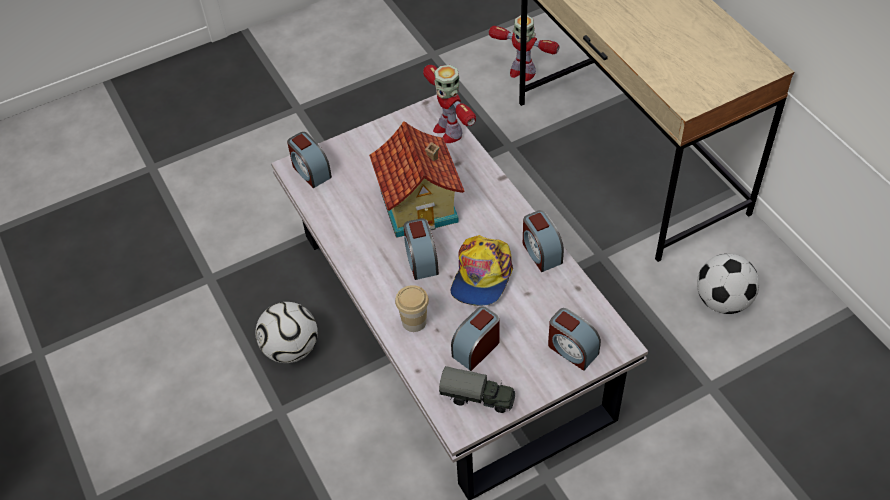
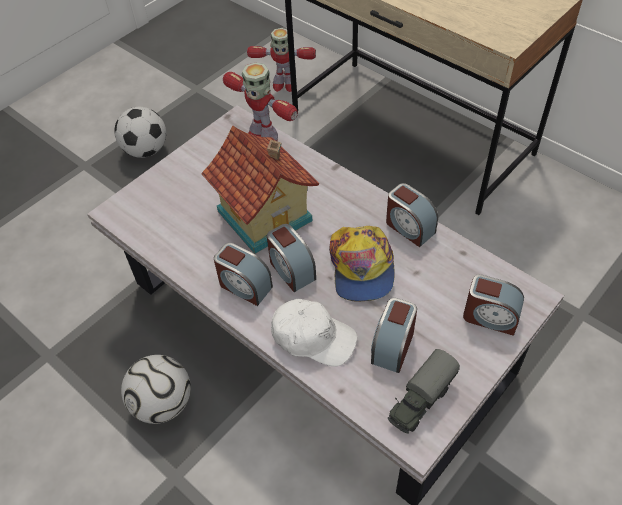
camera: 20 degrees left, 0 degrees up
alarm clock [287,132,332,188] -> alarm clock moved to [214,243,273,306]
cup [395,285,429,332] -> white cap [271,299,357,367]
toy truck [439,366,515,413] -> toy truck turned 135 degrees clockwise [387,349,460,434]
football [697,254,759,314] -> football moved to [114,107,166,158]

